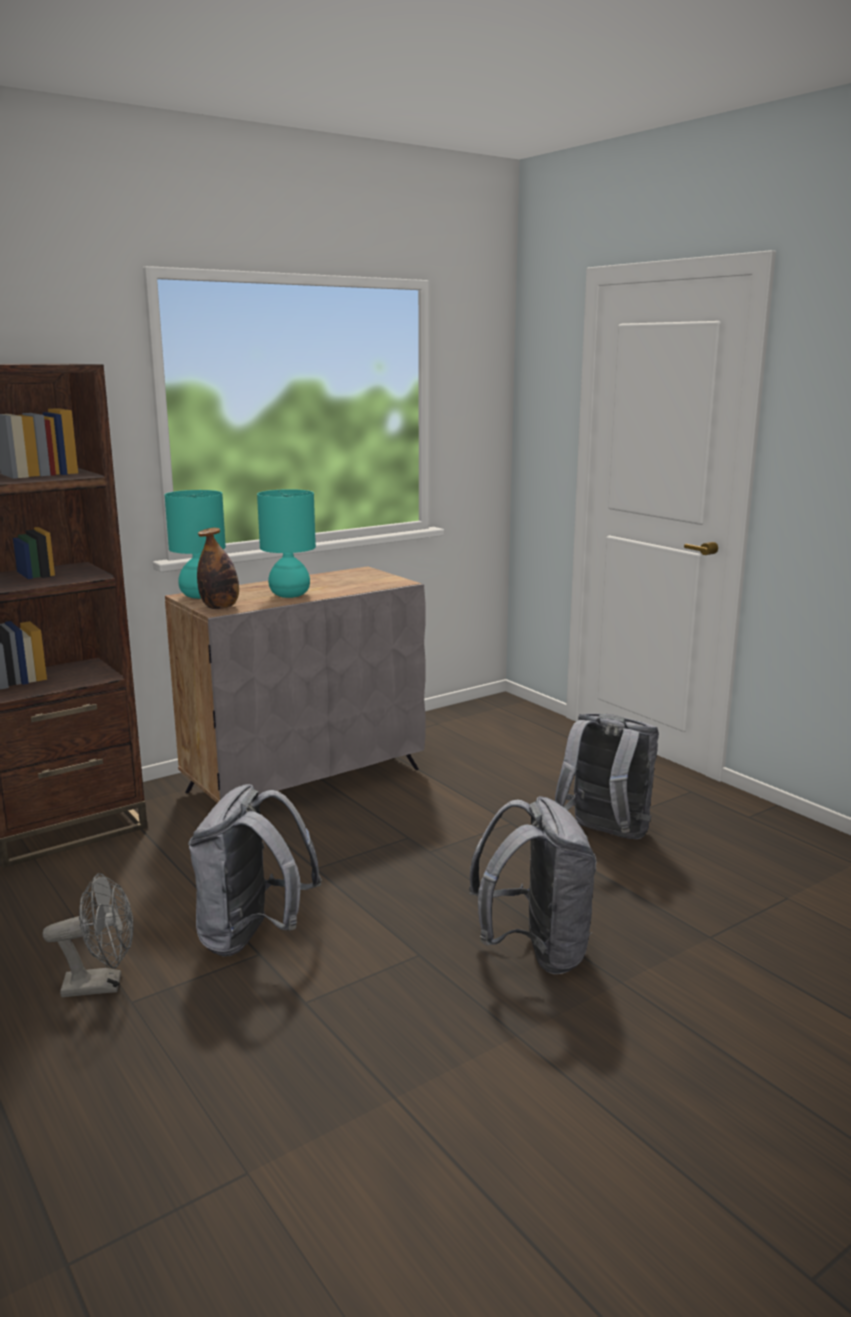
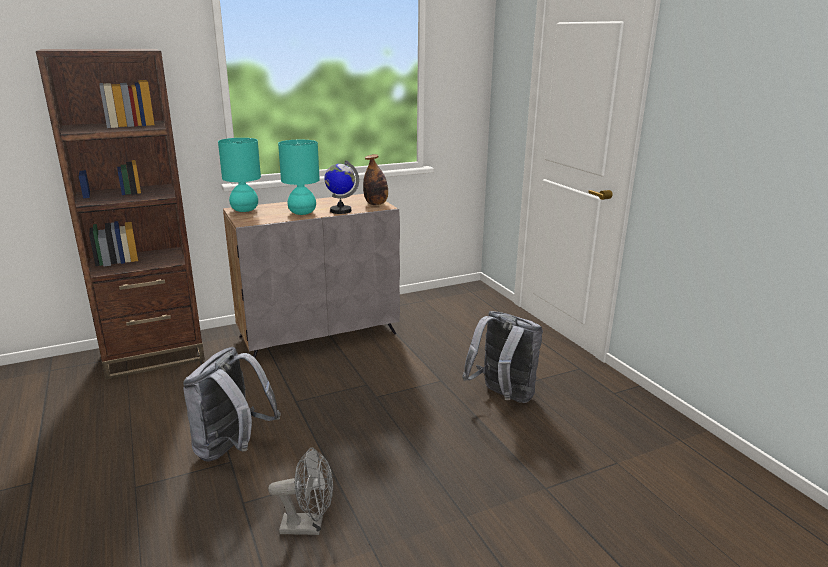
camera: 10 degrees right, 5 degrees up
grey fan [42,873,134,997] -> grey fan moved to [268,448,333,535]
bottle [197,528,239,609] -> bottle moved to [363,154,388,205]
grey backpack [469,796,596,974] -> none
none -> globe [324,160,359,214]

